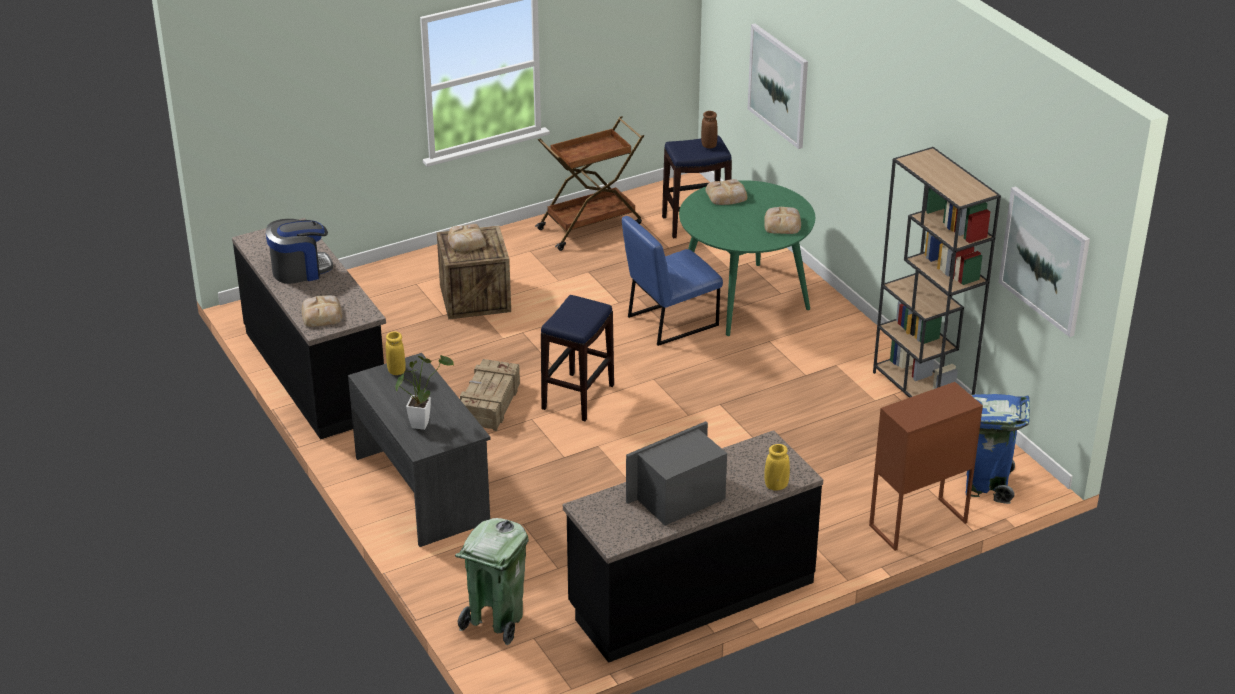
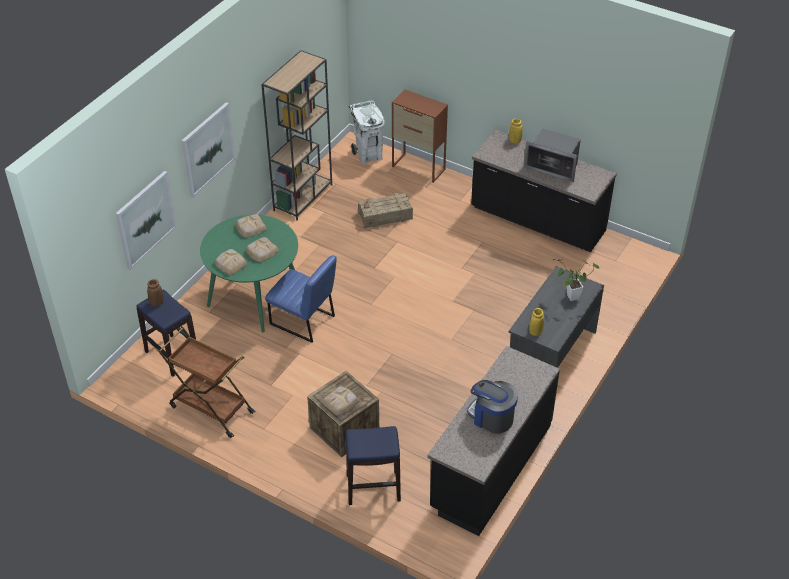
camera: 120 degrees left, 10 degrees up
bread [302,295,342,327] -> bread moved to [246,237,279,262]
green trash can [455,518,529,645] -> none
crate [460,359,520,431] -> crate moved to [358,193,413,229]
stool [541,295,614,421] -> stool moved to [346,426,401,505]
blue trash can [966,394,1030,504] -> white trash can [349,100,385,164]
picture [999,186,1090,337] -> picture moved to [182,102,235,198]

